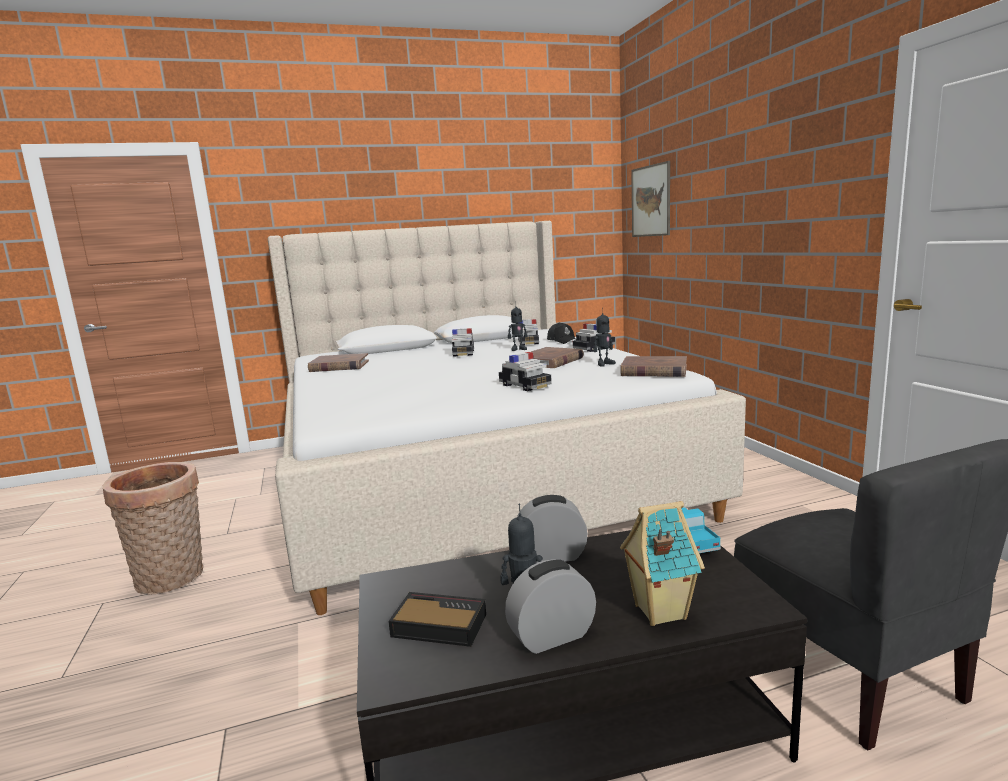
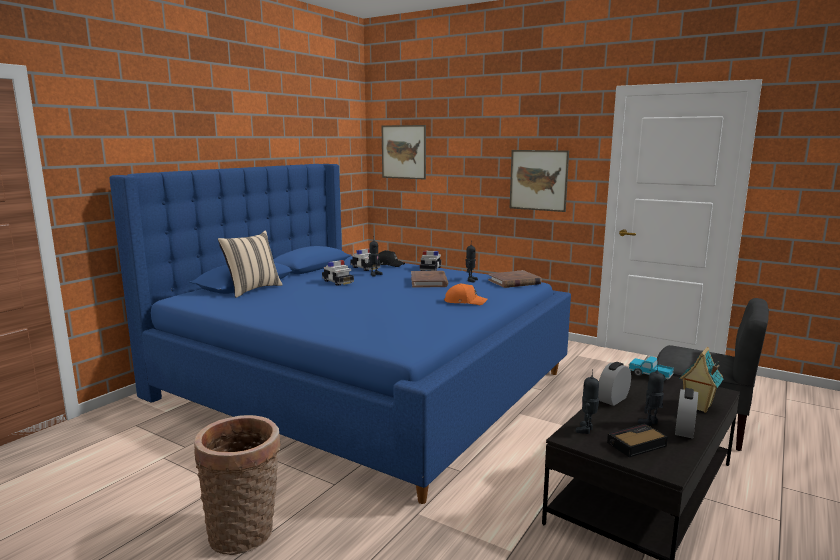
camera: 40 degrees left, 0 degrees up
beige bed [268,221,746,615] -> blue bed [109,164,571,504]
brown book [308,353,369,372] -> none
toy car [499,352,552,391] -> orange cap [444,283,487,305]
none -> beige pillow [218,231,283,298]
none -> picture [510,150,569,212]
none -> toy robot [576,369,599,434]

